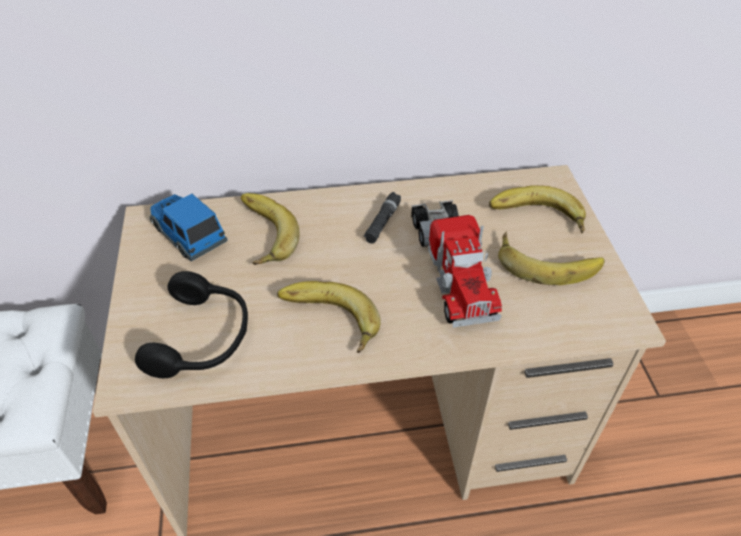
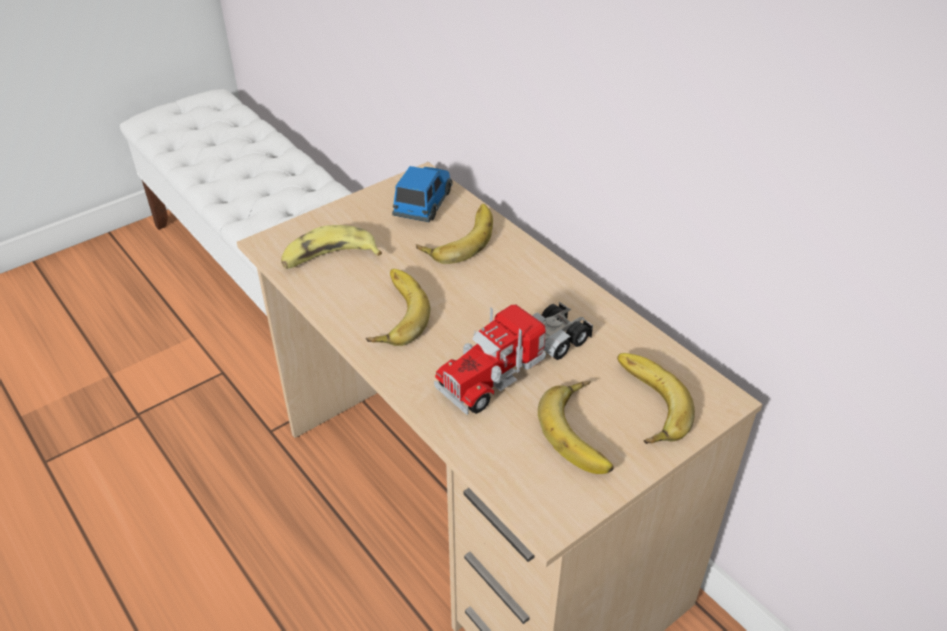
camera: 60 degrees right, 5 degrees down
black headphones [135,271,248,378] -> banana [281,225,382,269]
black flashlight [364,192,401,243] -> none

